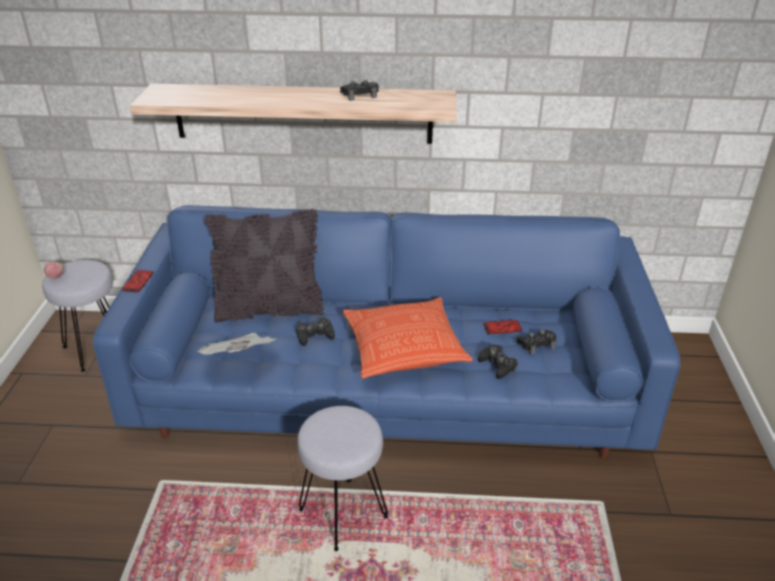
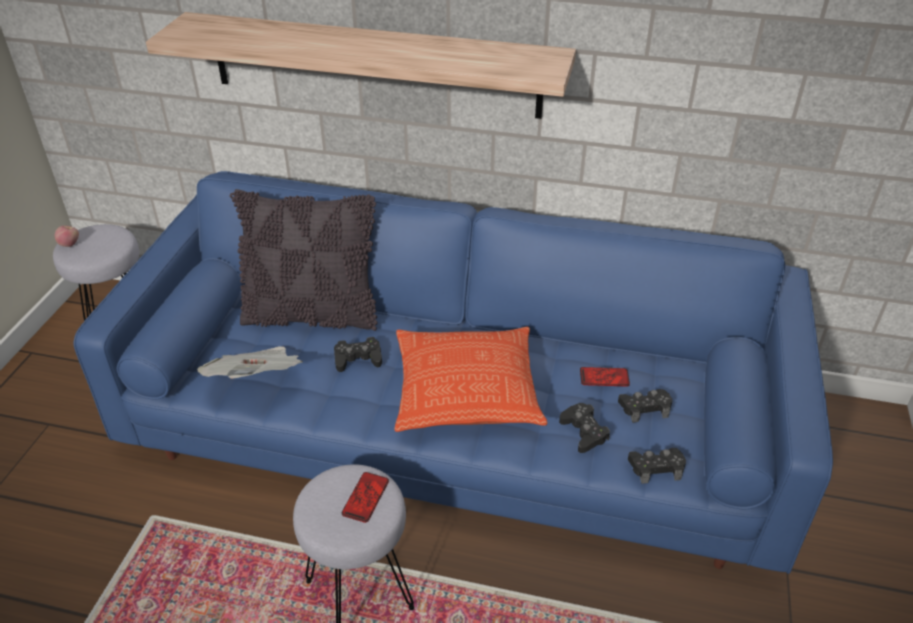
camera: 10 degrees right, 5 degrees up
phone [122,270,154,292] -> phone moved to [342,472,389,523]
black game controller [340,80,378,101] -> black game controller moved to [628,448,686,484]

